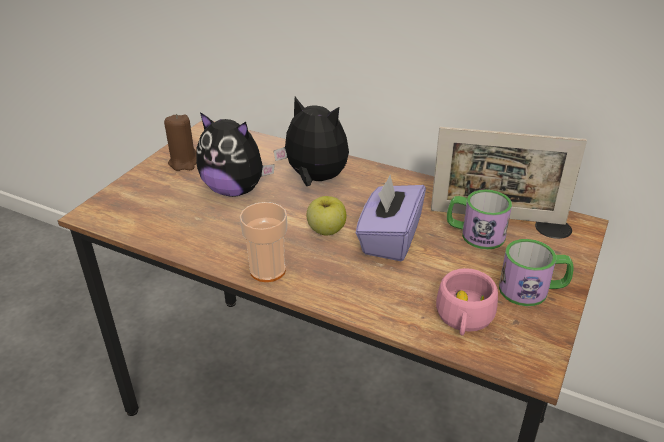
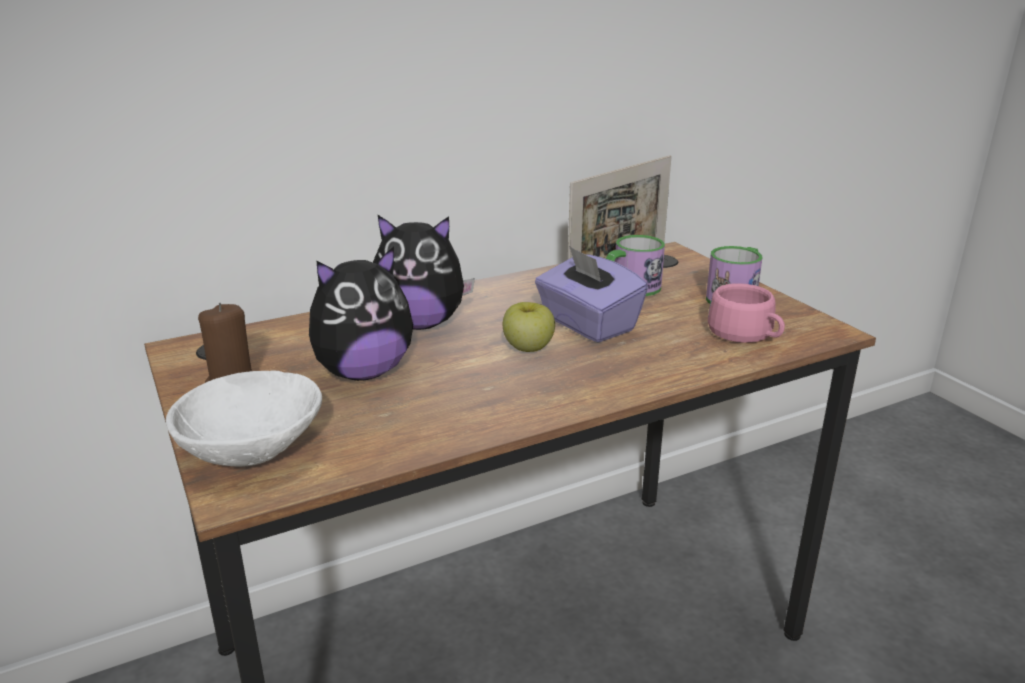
camera: 55 degrees left, 10 degrees down
cup [240,202,287,282] -> none
plush toy [274,97,349,186] -> plush toy turned 150 degrees counterclockwise [373,215,475,330]
none -> white bowl [166,371,322,467]

